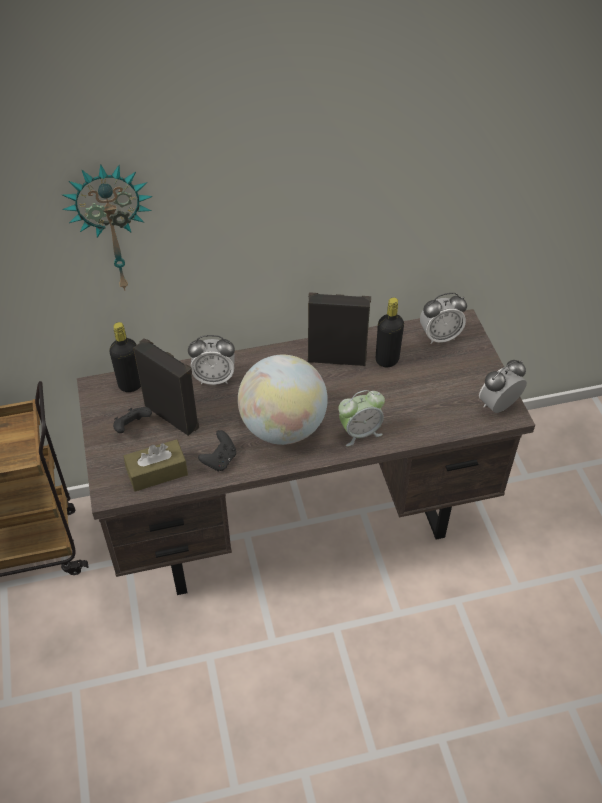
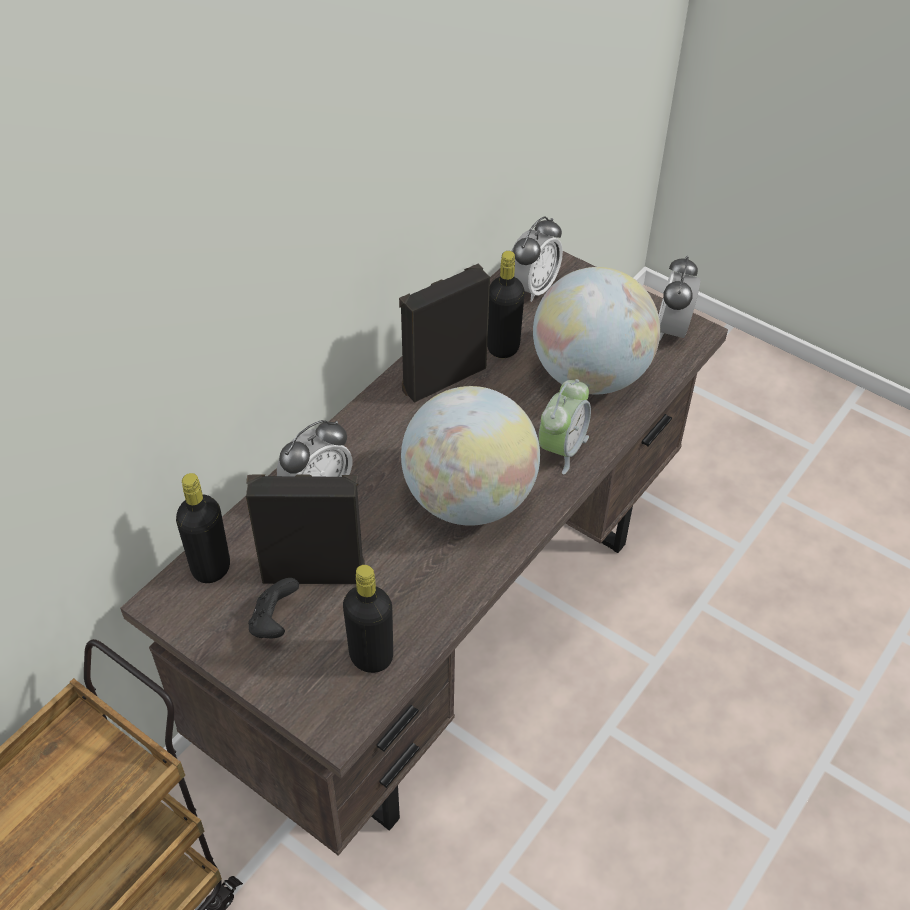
camera: 40 degrees left, 0 degrees up
wall clock [62,164,153,291] -> none
brown tissue box [124,439,188,492] -> black bottle [343,565,393,673]
black game controller [198,430,236,472] -> none
none -> globe [533,267,660,395]

